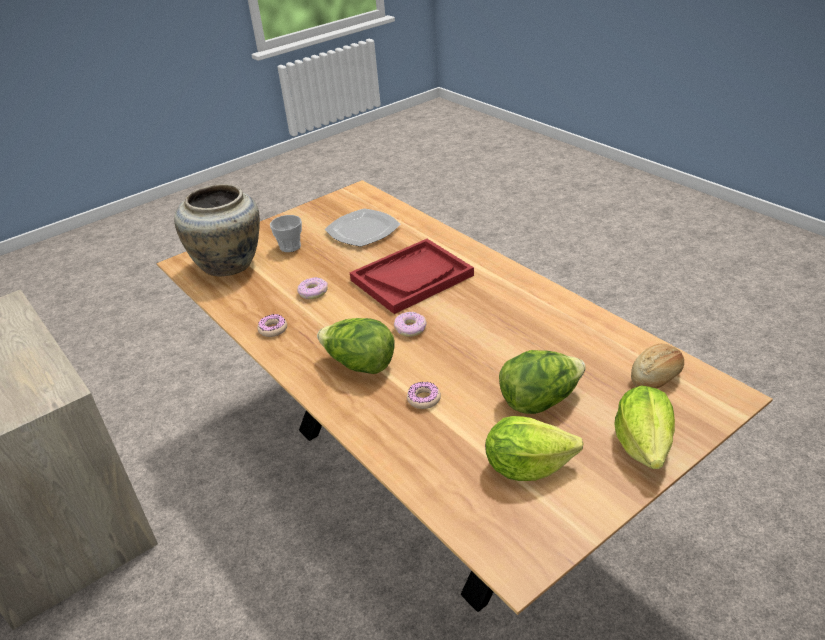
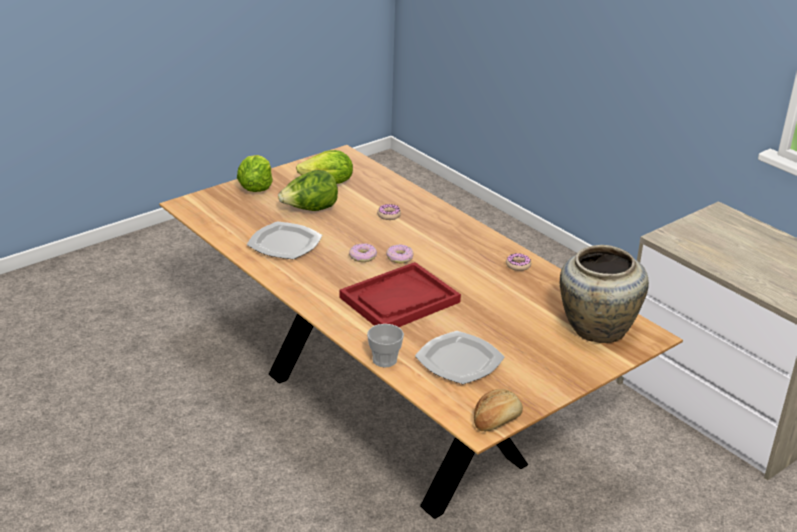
camera: 175 degrees right, 5 degrees down
cup [270,215,302,252] -> cup moved to [367,324,404,367]
donut [297,277,328,299] -> donut moved to [349,243,377,262]
lettuce [317,318,395,374] -> none
bread [631,344,684,389] -> bread moved to [474,389,523,432]
none -> plate [247,221,322,259]

